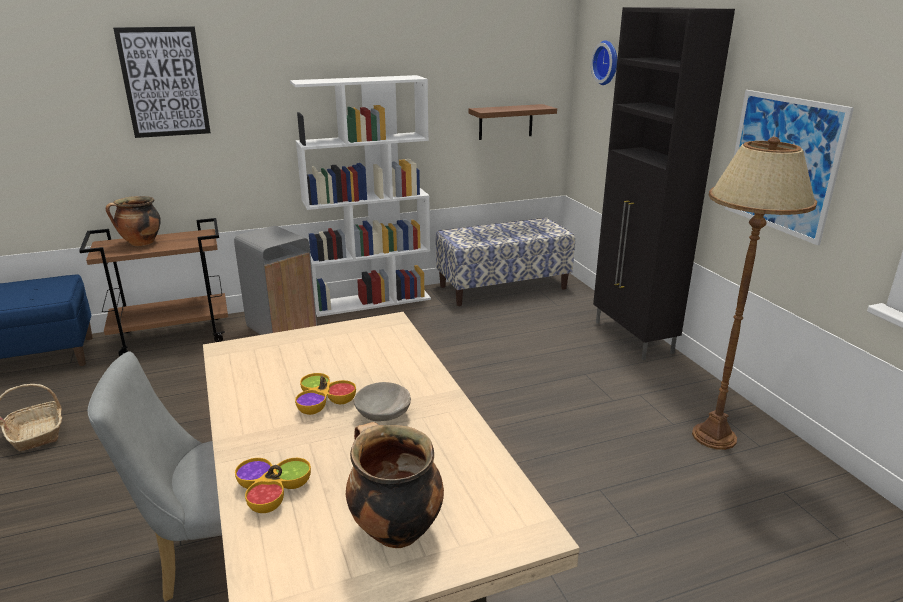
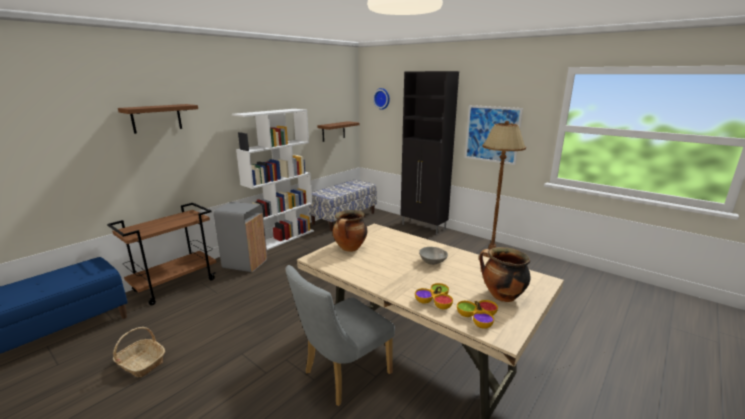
camera: 30 degrees left, 5 degrees down
cooking pot [106,196,161,246] -> cooking pot moved to [333,210,367,252]
picture [113,26,211,138] -> brown shelf [118,104,198,134]
bowl [295,373,356,415] -> bowl moved to [457,300,498,329]

